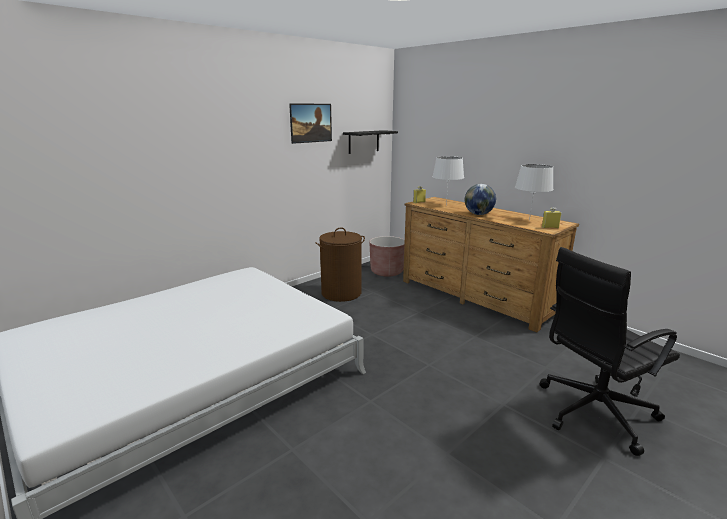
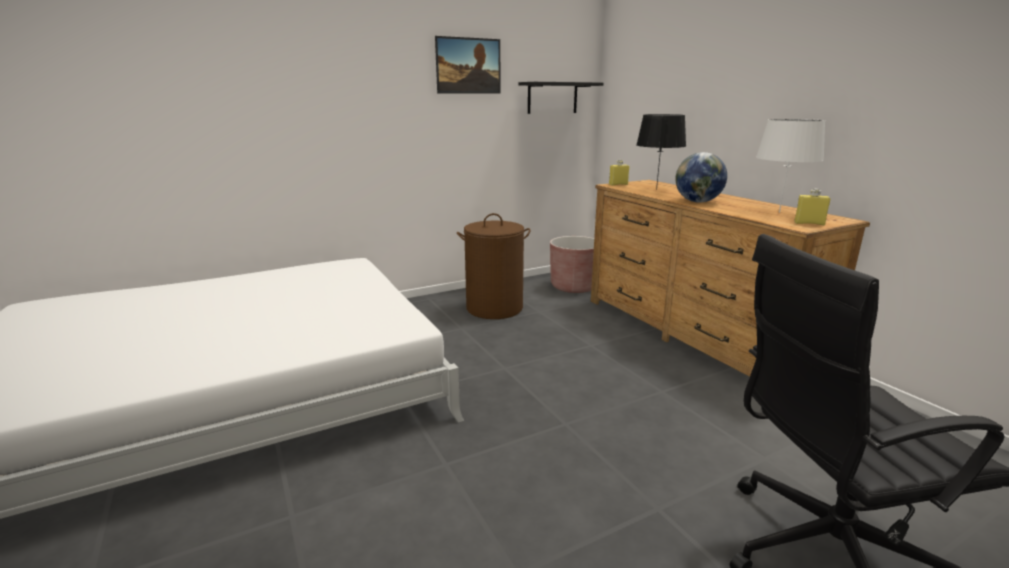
camera: 15 degrees right, 0 degrees up
white table lamp [432,156,464,204] -> black table lamp [636,114,686,190]

